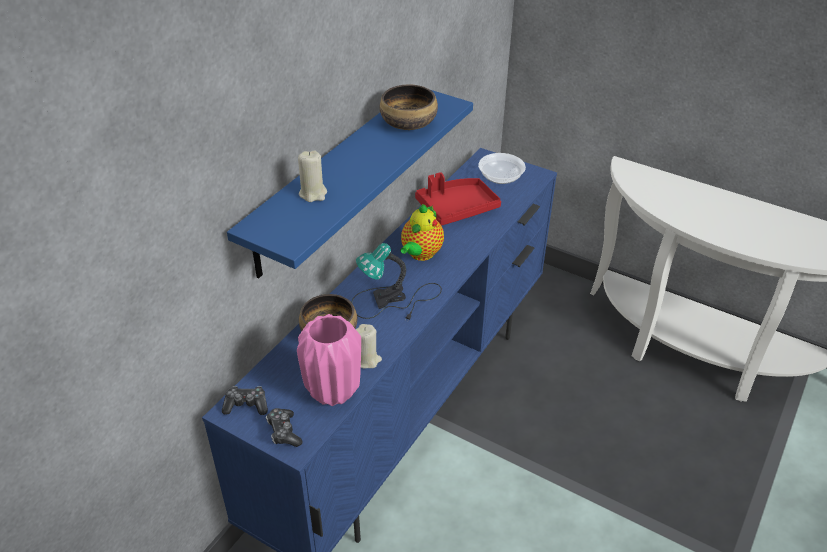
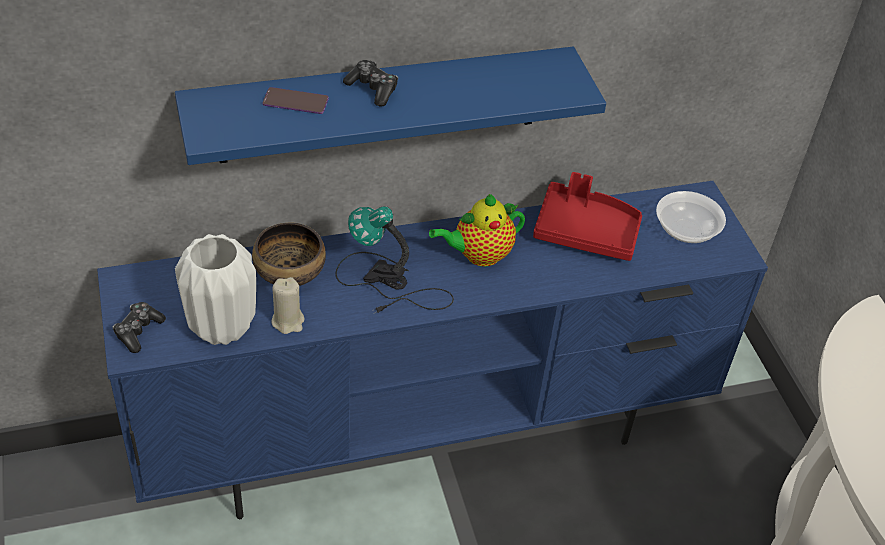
camera: 40 degrees right, 5 degrees up
game controller [222,386,268,415] -> game controller moved to [343,60,398,107]
pink vase [297,314,361,406] -> white vase [175,234,256,345]
beige candle [298,150,327,202] -> phone [262,87,329,114]
bowl [380,85,438,130] -> none

